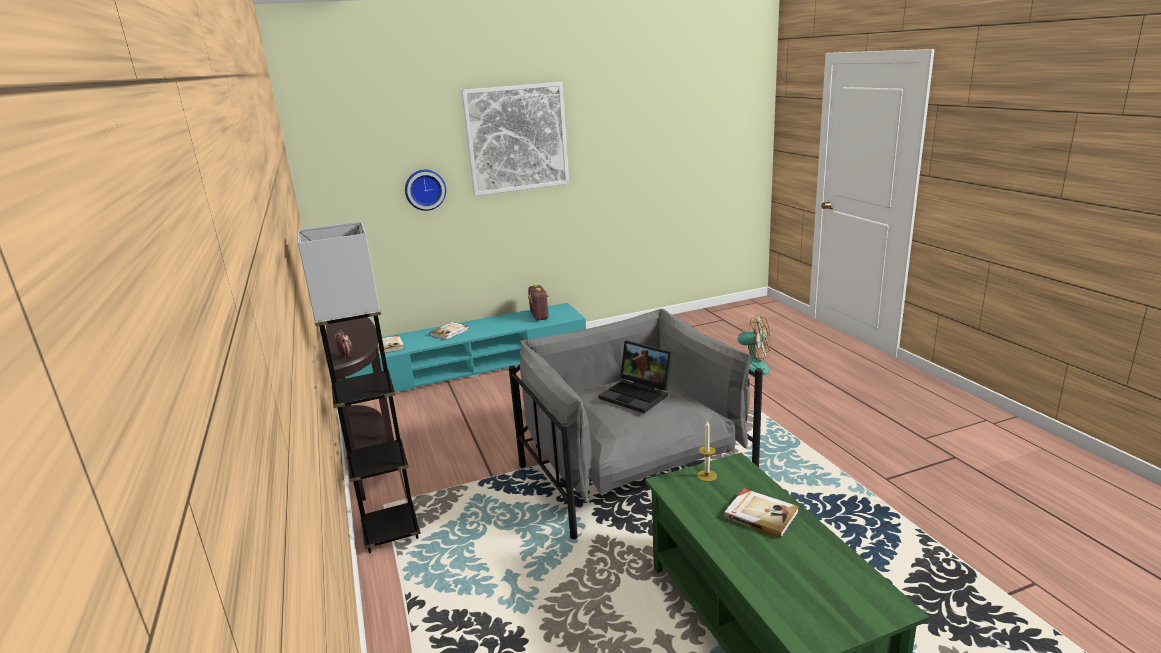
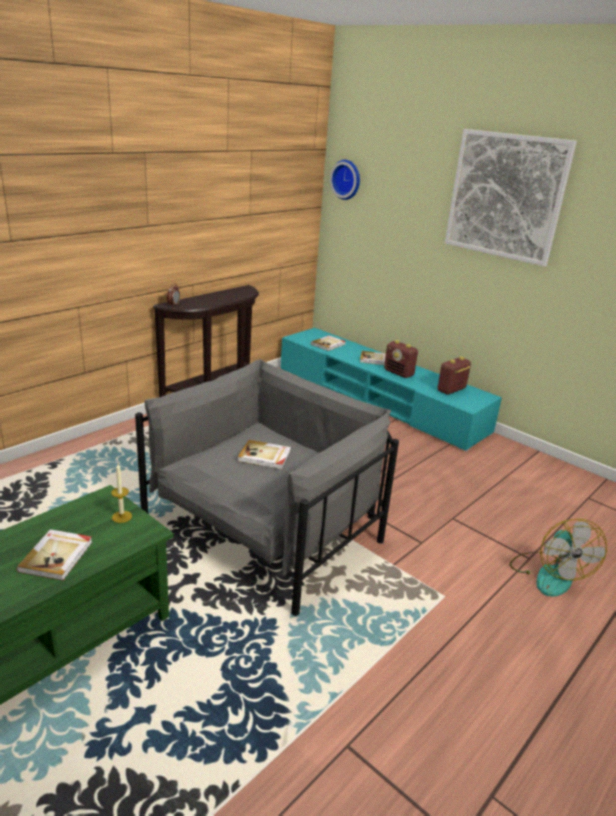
camera: 60 degrees right, 5 degrees up
grey floor lamp [298,221,421,553] -> none
wall clock [405,170,446,211] -> wall clock moved to [330,160,360,200]
laptop [599,340,673,413] -> book [238,440,291,469]
none -> radio [384,340,418,378]

